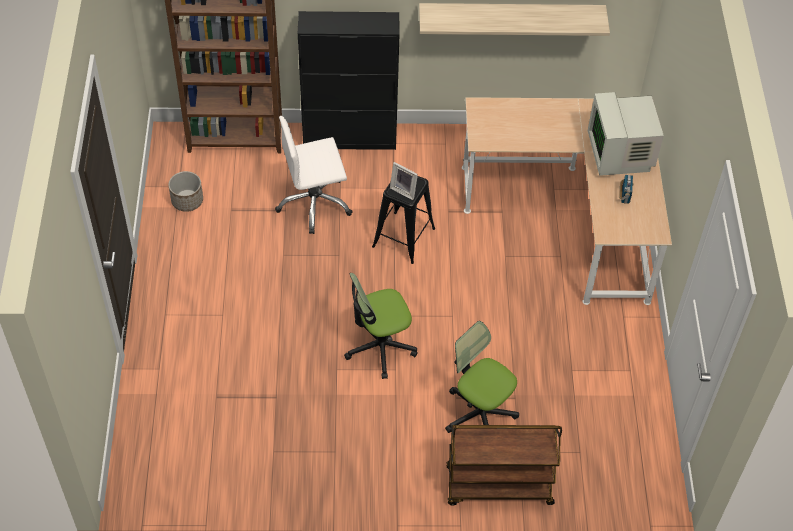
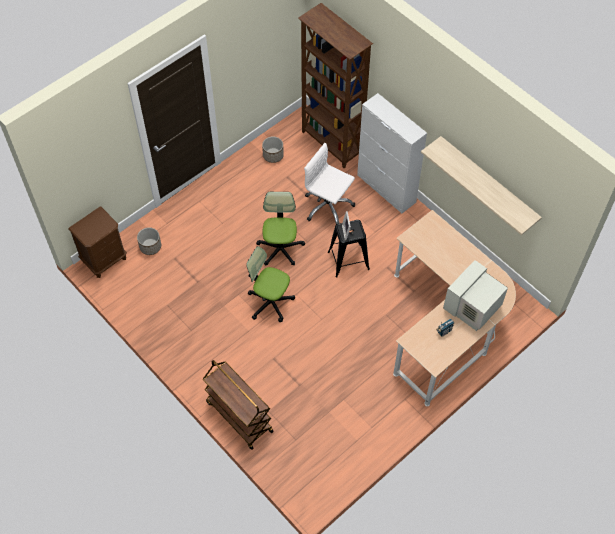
camera: 50 degrees right, 5 degrees up
black cabinet [298,11,400,150] -> white cabinet [357,93,427,213]
office chair [445,321,519,433] -> office chair moved to [256,192,305,265]
none -> brown nightstand [69,207,127,278]
none -> planter [137,227,161,255]

